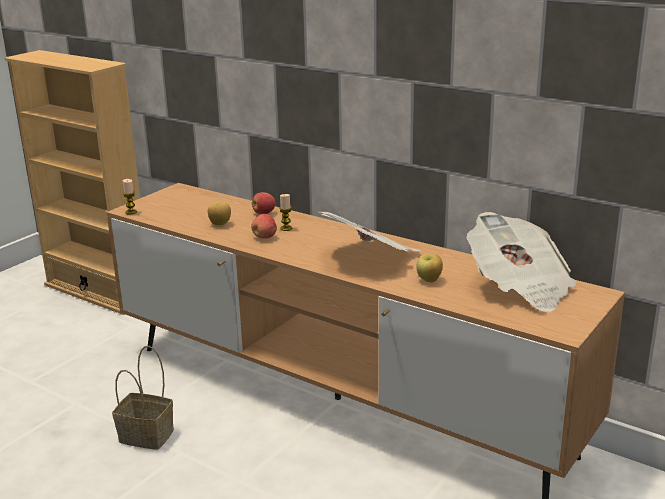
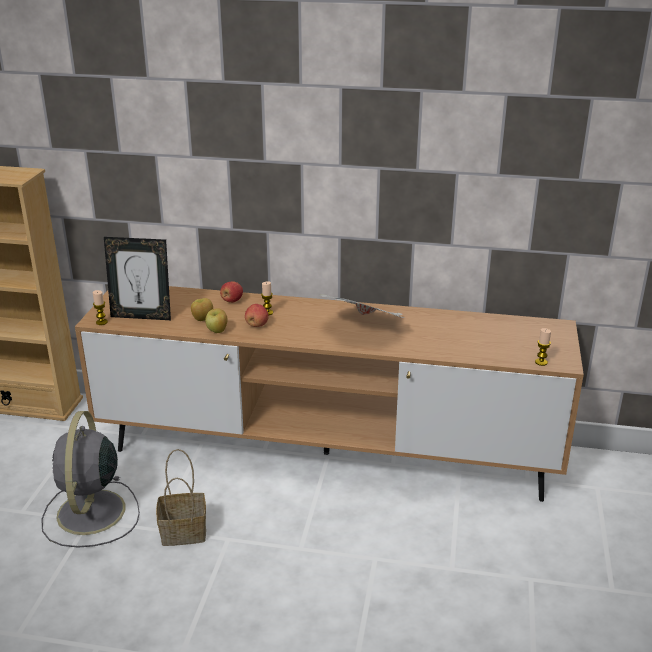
camera: 25 degrees left, 5 degrees up
apple [416,253,443,282] -> apple moved to [205,308,228,333]
newspaper [467,212,577,313] -> none
none -> grey fan [41,411,140,548]
none -> picture frame [104,237,171,320]
none -> candle [535,328,551,366]

